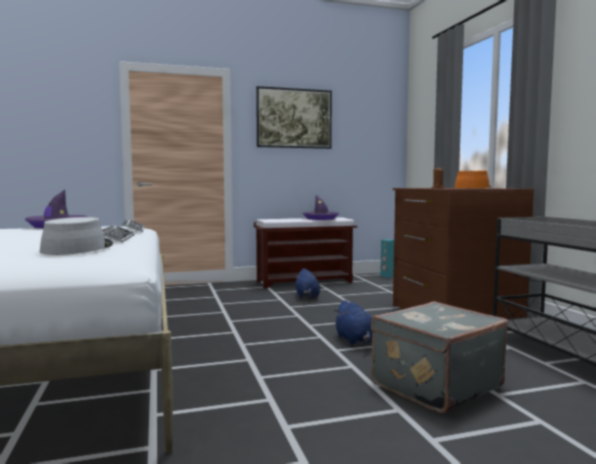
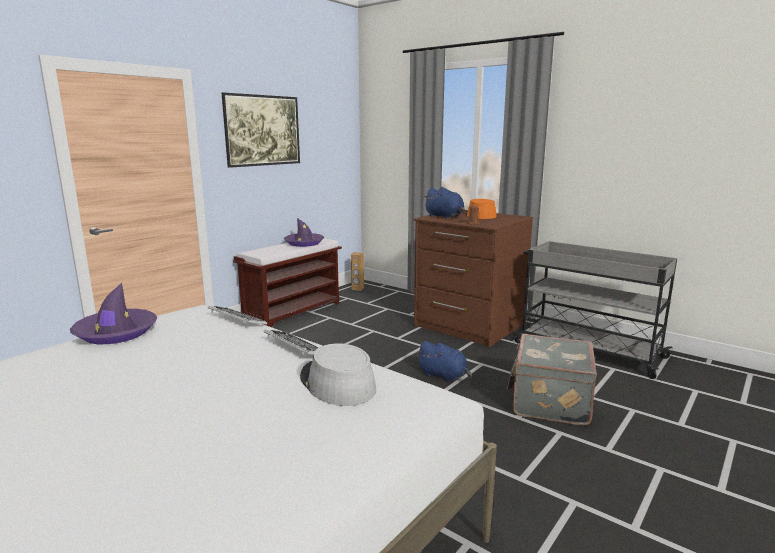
camera: 35 degrees left, 10 degrees up
blue plush toy [296,268,320,299] -> blue plush toy moved to [424,187,464,219]
turquoise speaker [380,239,394,278] -> brown speaker [351,252,364,291]

